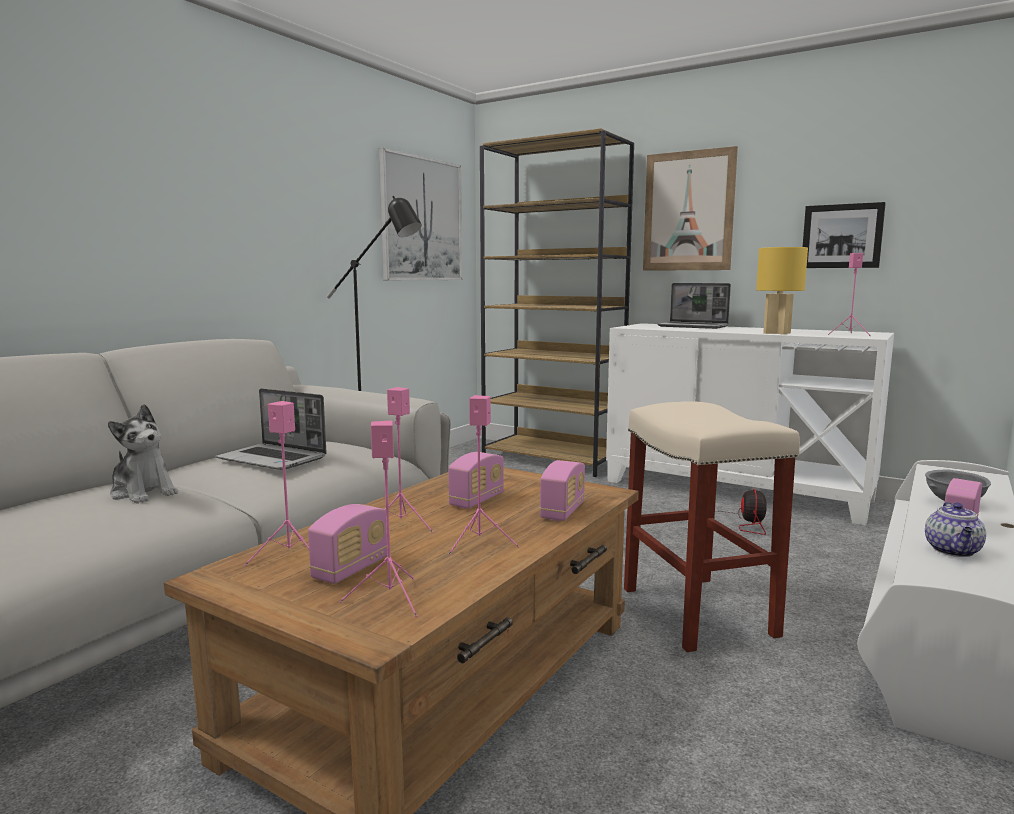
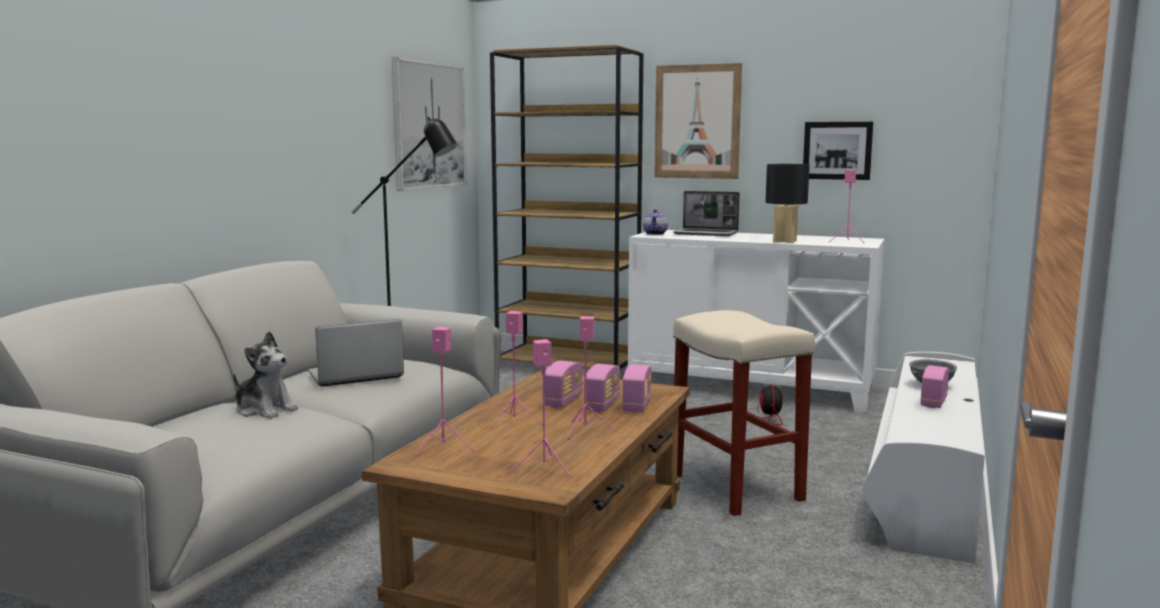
camera: 10 degrees left, 0 degrees up
laptop [215,388,327,470] -> laptop turned 135 degrees clockwise [308,319,404,387]
radio [308,504,387,584] -> radio moved to [584,364,620,412]
yellow table lamp [756,247,808,335] -> black table lamp [766,164,810,243]
teapot [925,502,986,557] -> teapot moved to [643,209,668,235]

